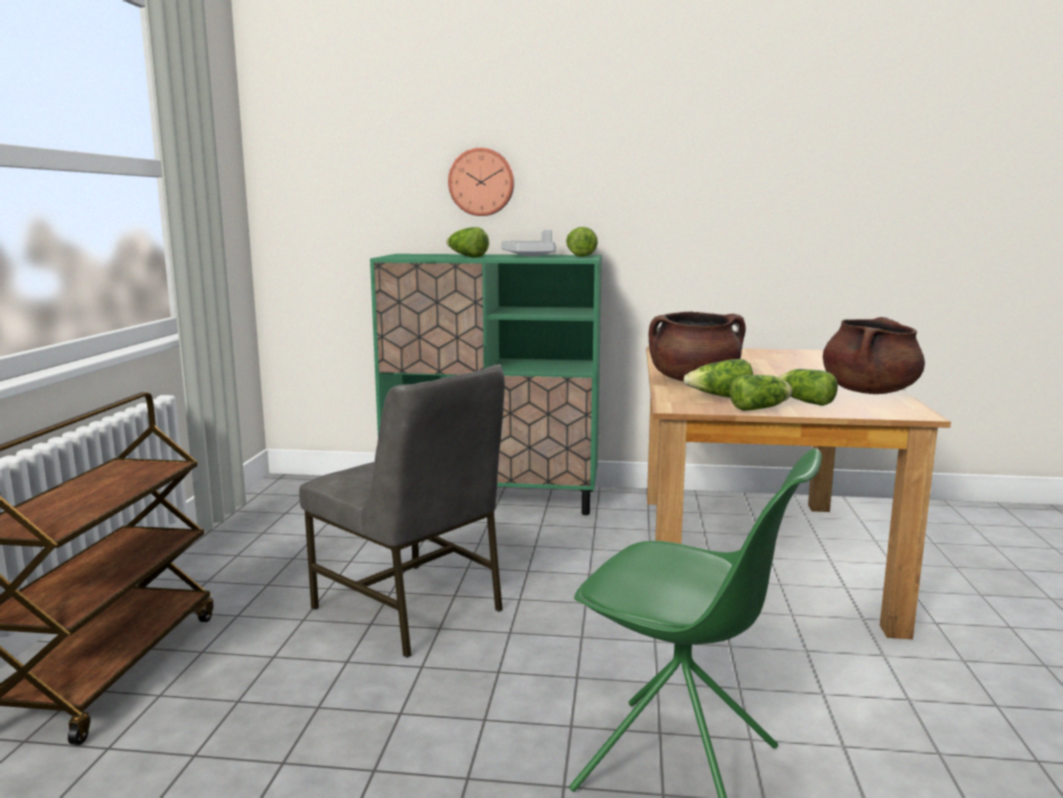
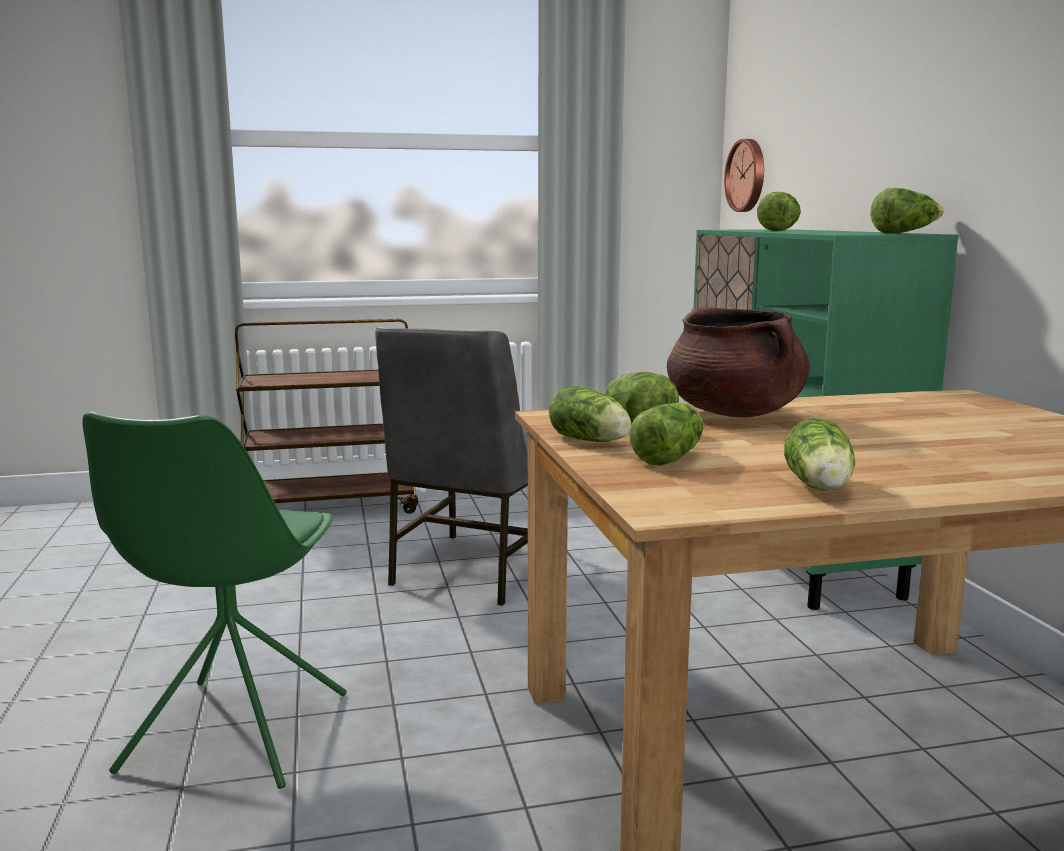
camera: 70 degrees right, 0 degrees up
wall clock [448,148,514,216] -> wall clock moved to [724,139,764,212]
grey tray [501,230,556,257] -> none
brown cooking pot [823,317,925,394] -> lettuce [784,418,855,491]

